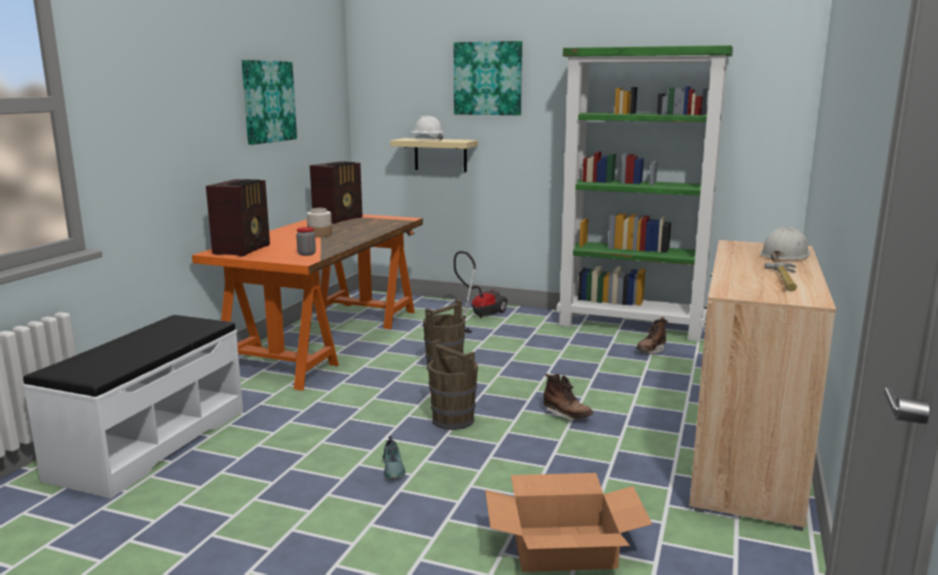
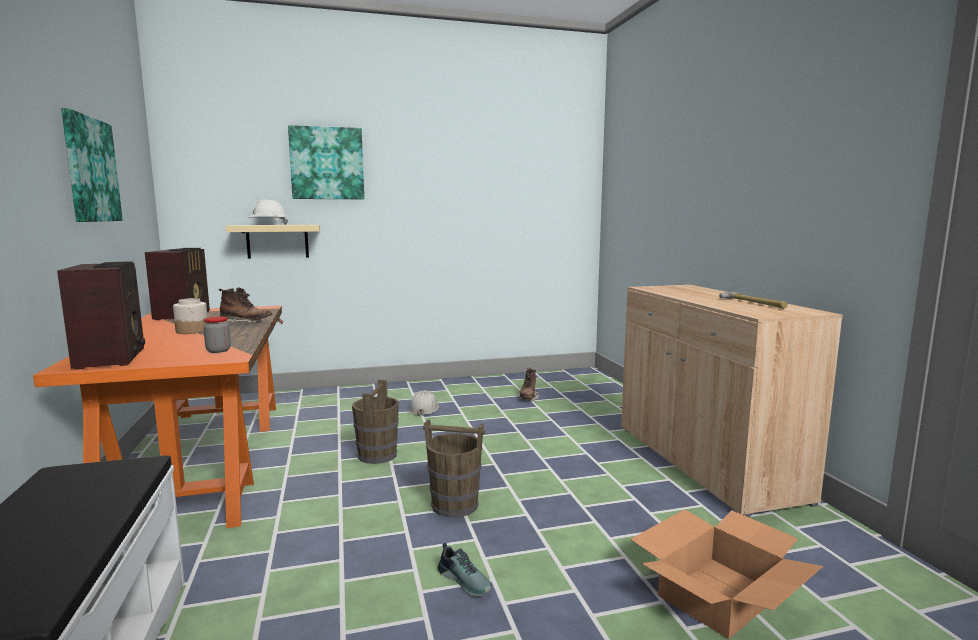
camera: 35 degrees left, 5 degrees down
vacuum cleaner [454,251,508,333] -> none
brown boot [543,374,593,420] -> brown boot moved to [219,287,272,323]
green bookcase [557,45,733,341] -> none
white hard hat [760,227,810,261] -> white hard hat moved to [409,390,439,416]

